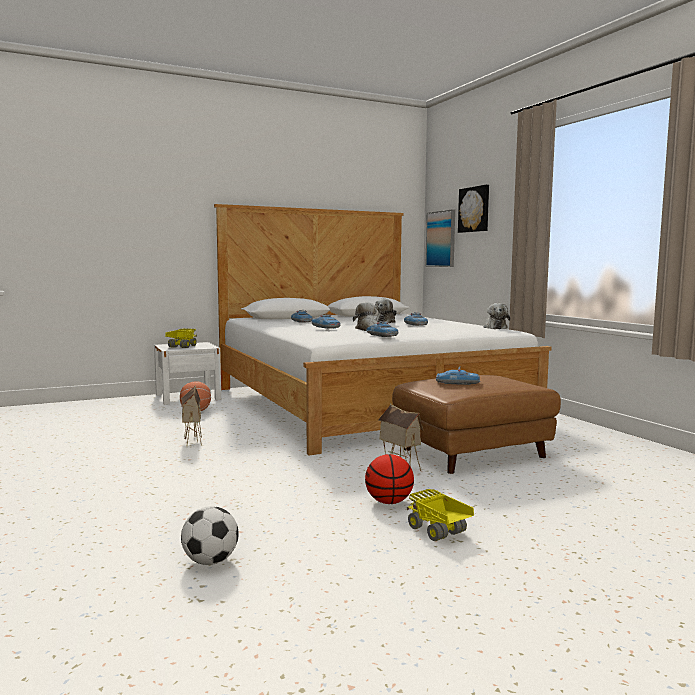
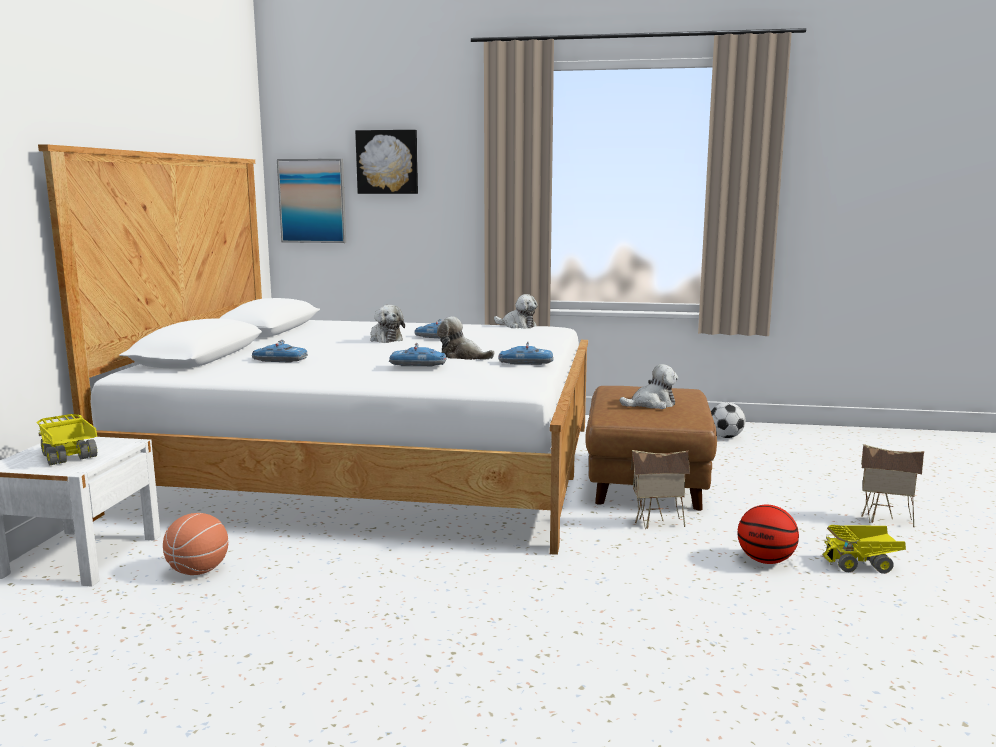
camera: 55 degrees left, 5 degrees up
toy house [181,385,202,446] -> toy house moved to [861,444,925,527]
football [181,506,239,565] -> football moved to [711,402,745,438]
toy car [436,366,480,385] -> plush toy [620,364,678,409]

